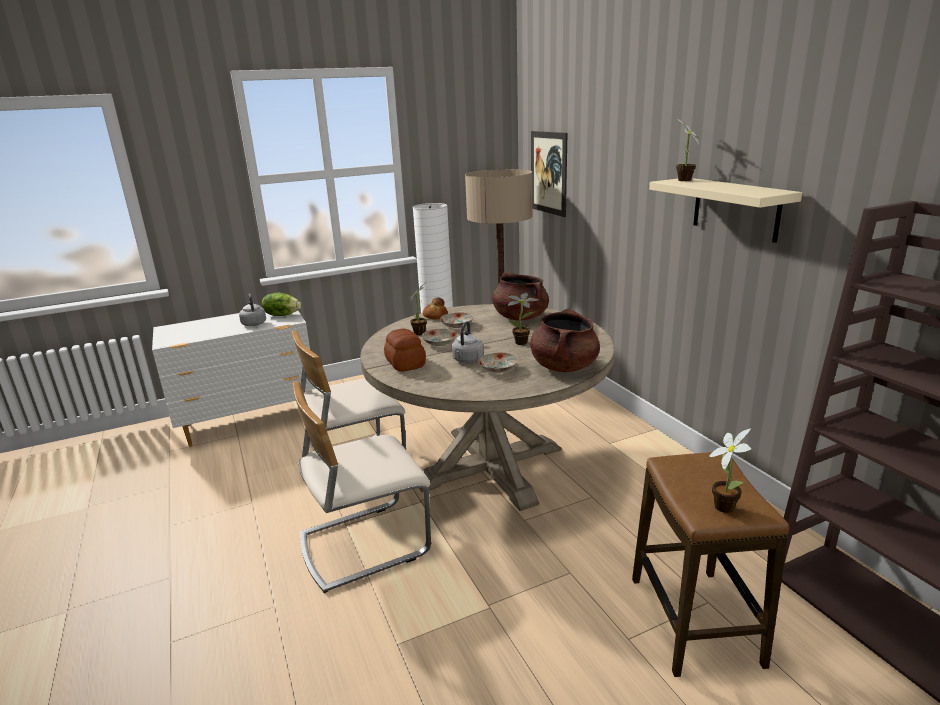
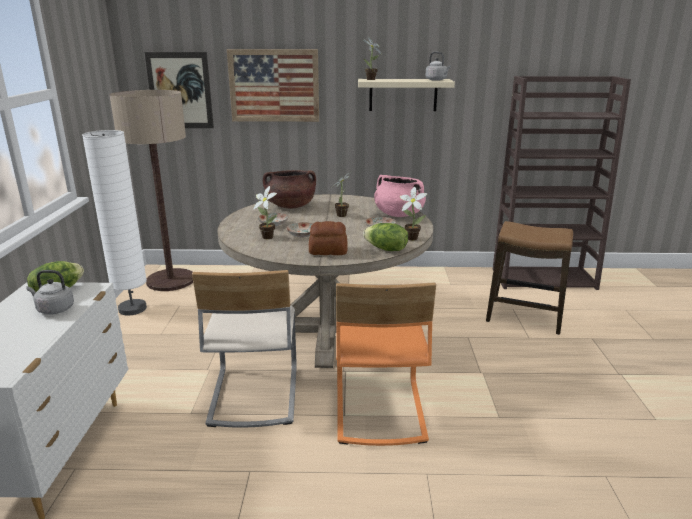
camera: 65 degrees left, 0 degrees up
beige chair [293,381,431,593] -> orange chair [336,283,436,446]
bread [423,297,448,319] -> none
grey kettle [452,321,484,363] -> grey kettle moved to [425,52,451,81]
brown cooking pot [530,308,600,372] -> pink cooking pot [374,175,426,217]
potted plant [709,429,751,513] -> potted plant moved to [400,187,428,240]
none -> picture [227,49,319,122]
none -> lettuce [363,223,408,251]

